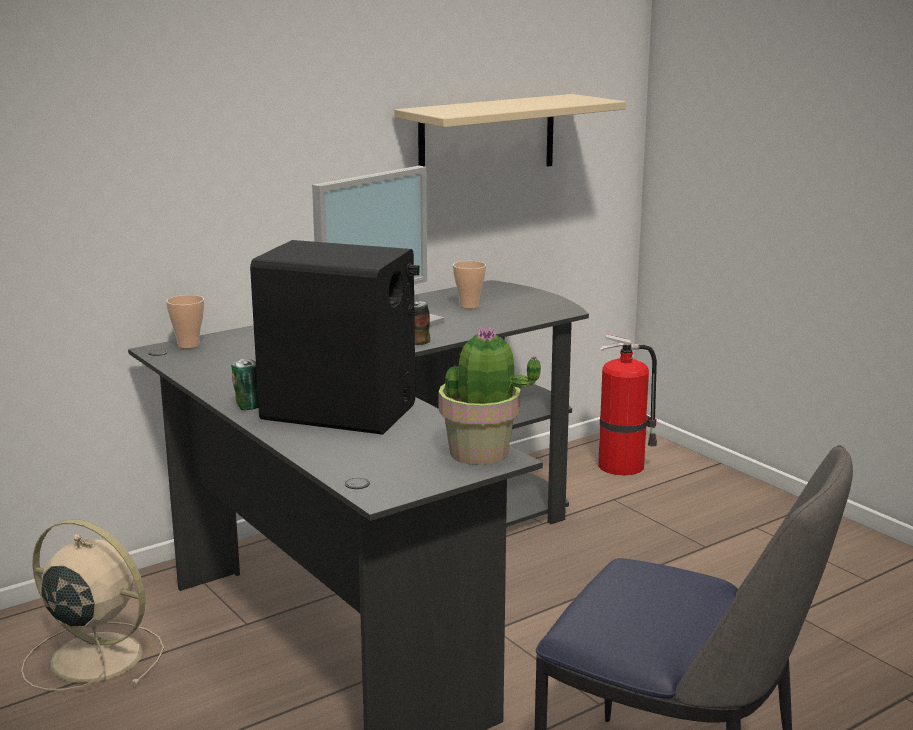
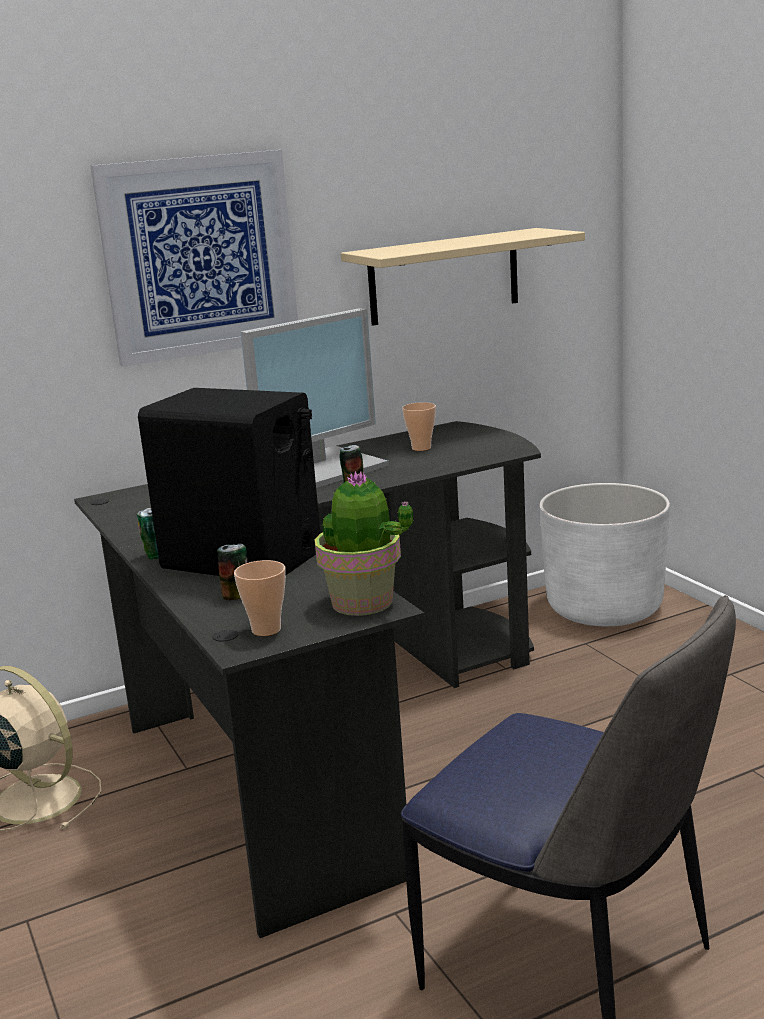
camera: 10 degrees right, 0 degrees up
cup [166,295,204,348] -> cup moved to [234,560,286,636]
fire extinguisher [598,334,657,476] -> white planter [539,483,670,626]
none -> picture [91,150,298,367]
none -> can [217,544,247,600]

